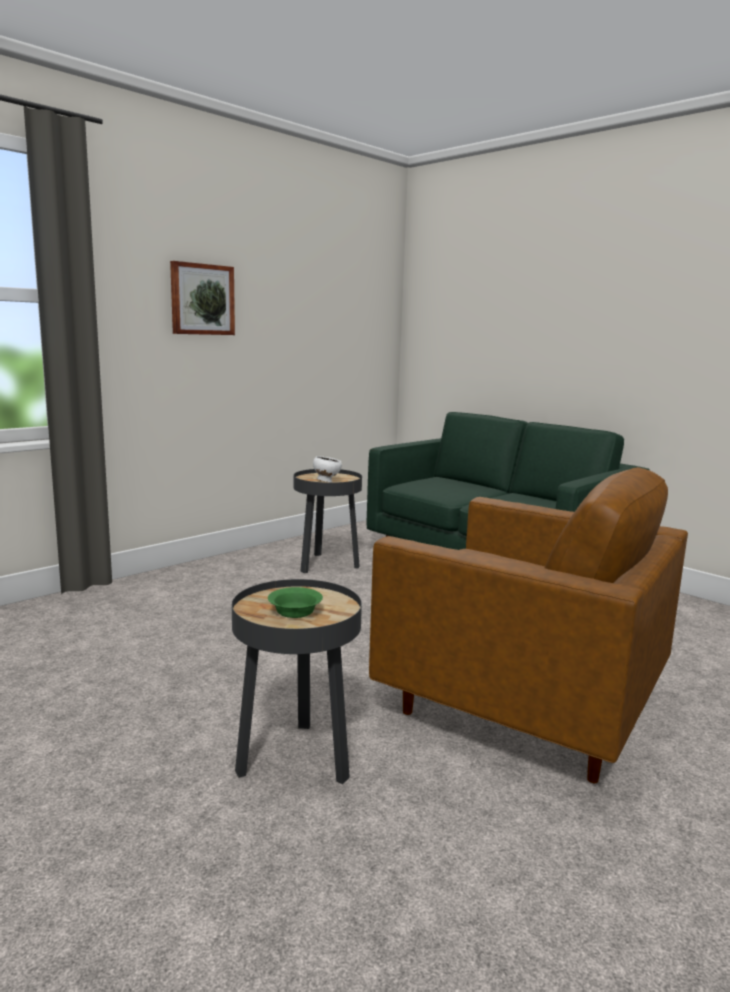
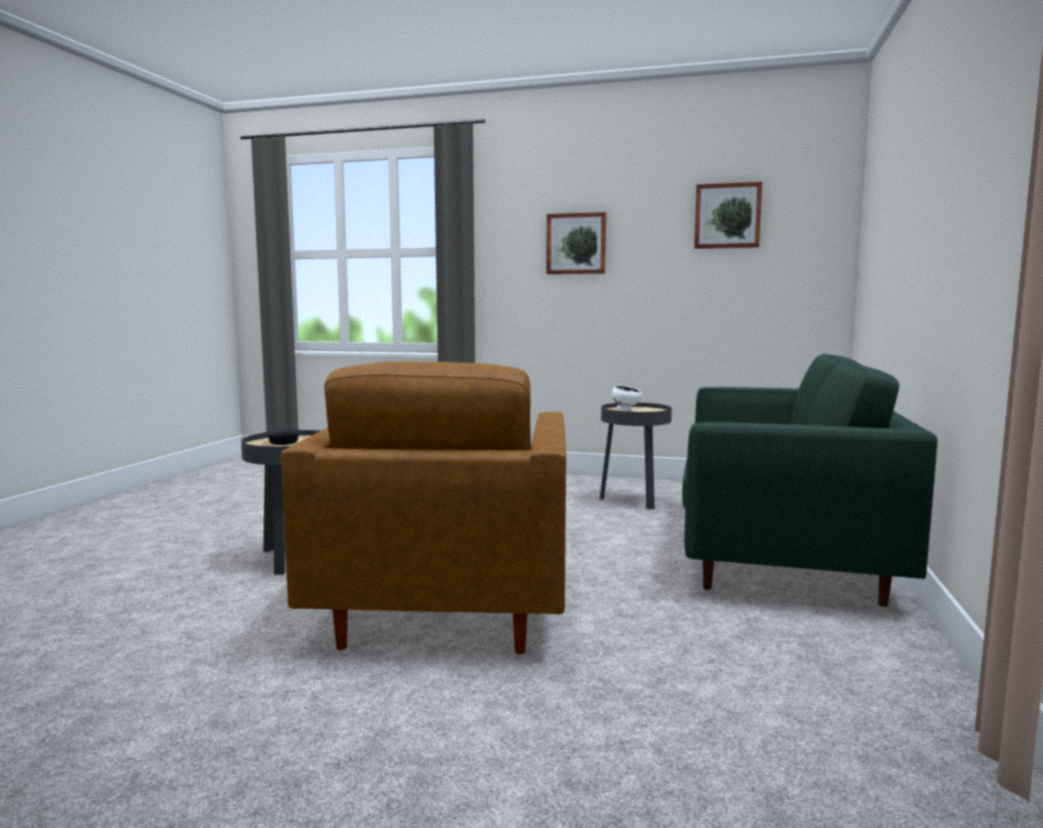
camera: 60 degrees right, 5 degrees down
green bowl [268,587,323,618] -> black bowl [263,429,303,445]
none -> picture [694,182,762,249]

